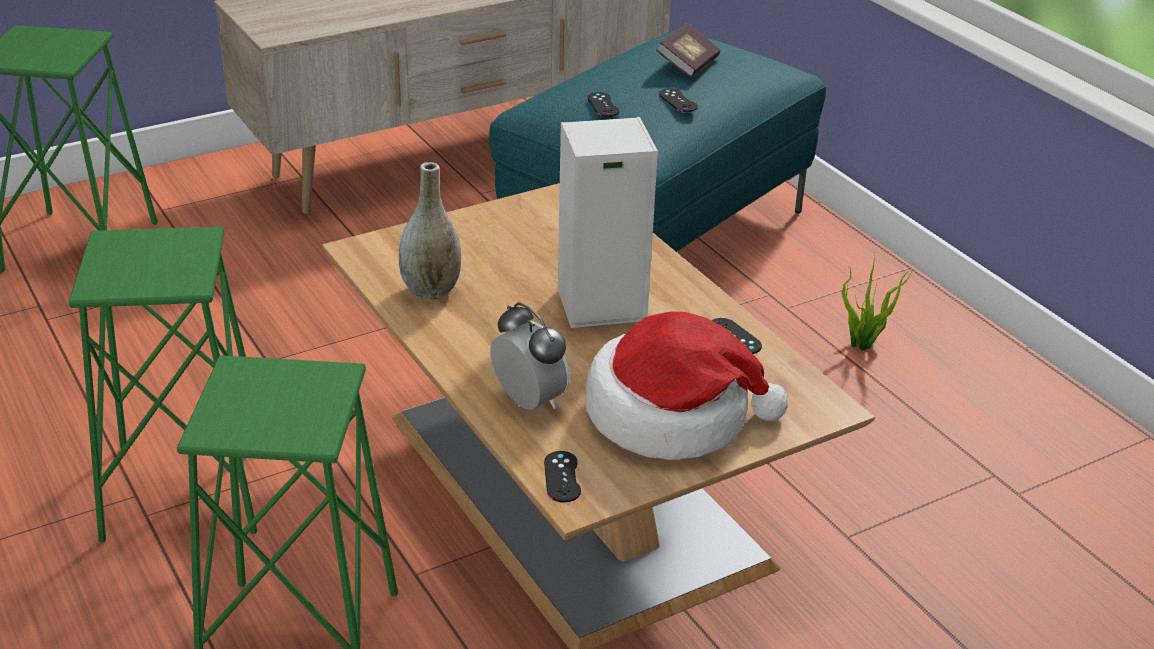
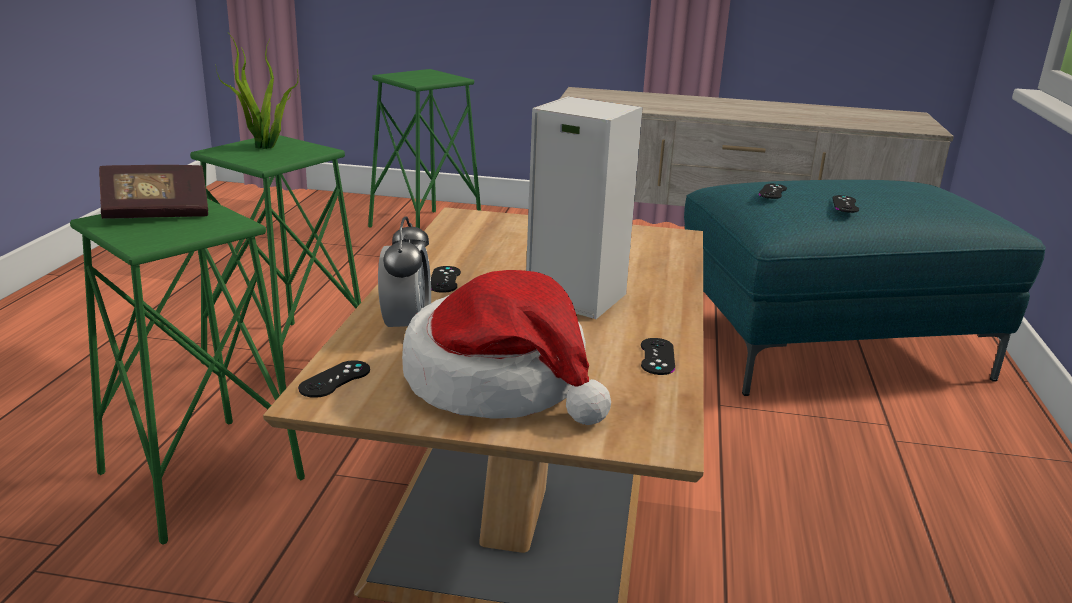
camera: 40 degrees right, 10 degrees down
grey vase [399,162,461,300] -> none
book [656,23,720,77] -> book moved to [99,165,208,219]
potted plant [842,253,912,351] -> potted plant moved to [216,33,298,149]
none -> black game controller [431,266,461,293]

